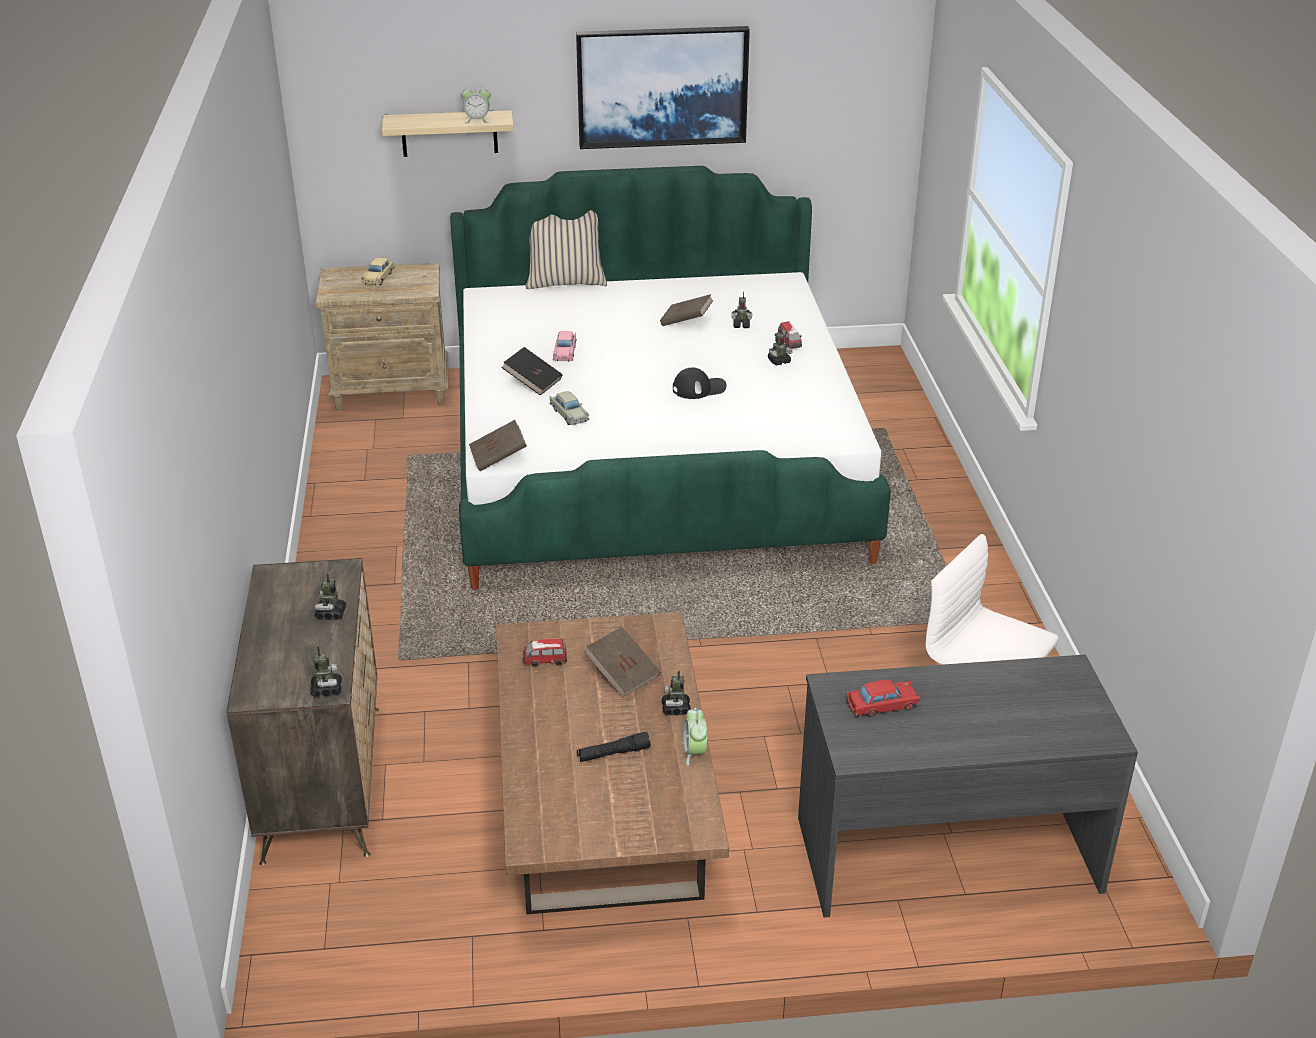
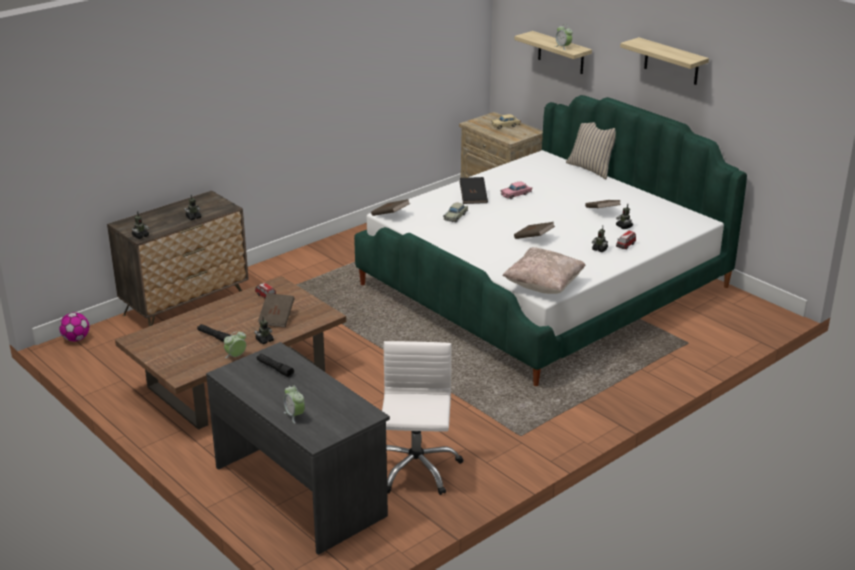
camera: 55 degrees right, 5 degrees down
picture [576,26,750,149] -> shelf [620,37,709,85]
black cap [673,368,727,399] -> brown book [514,222,555,239]
red toy car [847,680,920,717] -> black flashlight [257,354,294,378]
none -> football [59,312,89,341]
none -> alarm clock [284,385,305,423]
none -> beige pillow [502,247,586,294]

